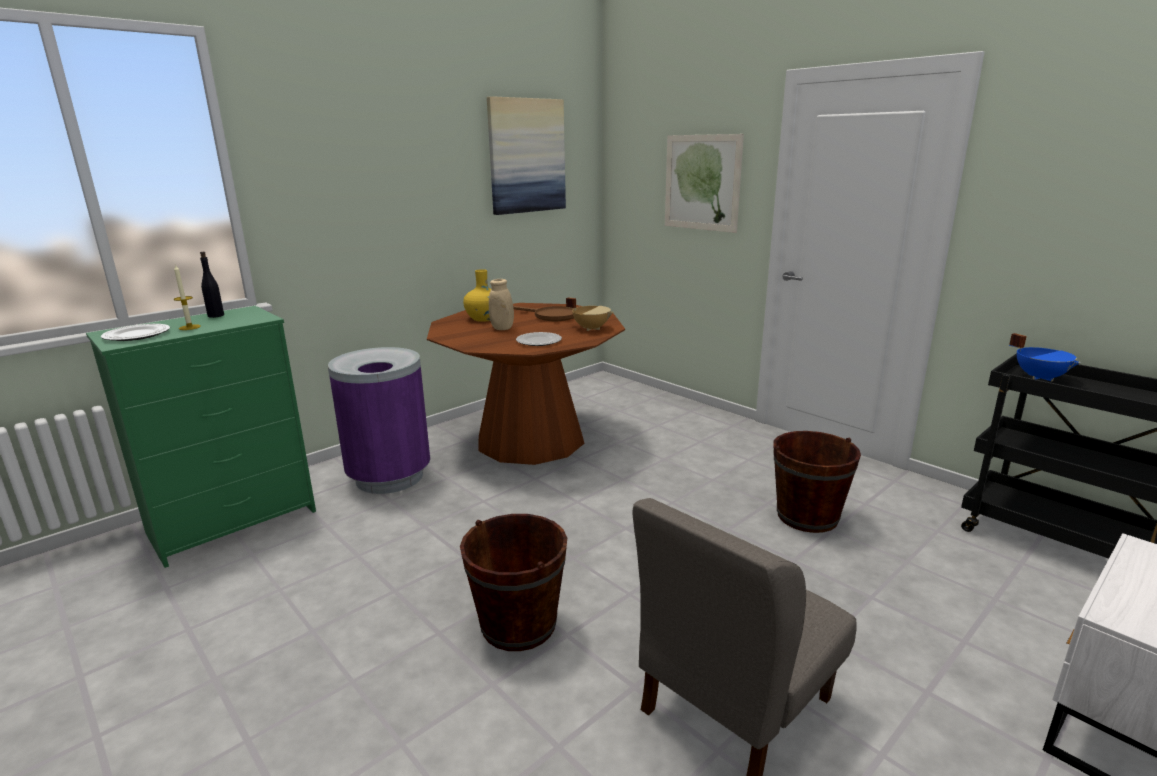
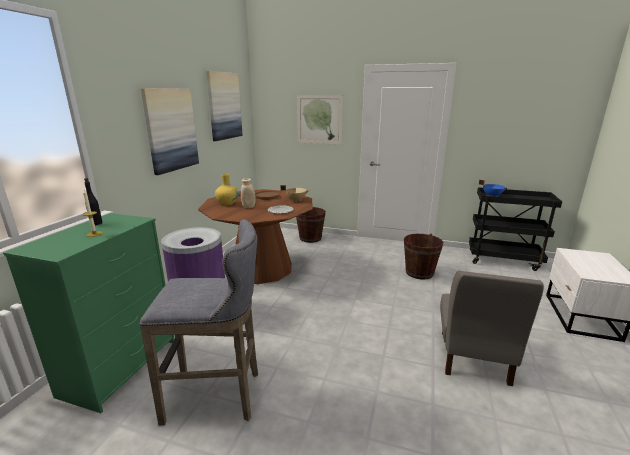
camera: 30 degrees left, 0 degrees up
plate [101,324,170,341] -> none
brown bucket [460,514,567,651] -> brown bucket moved to [296,207,326,243]
none -> grey stool [140,219,258,426]
none -> picture [141,88,199,175]

